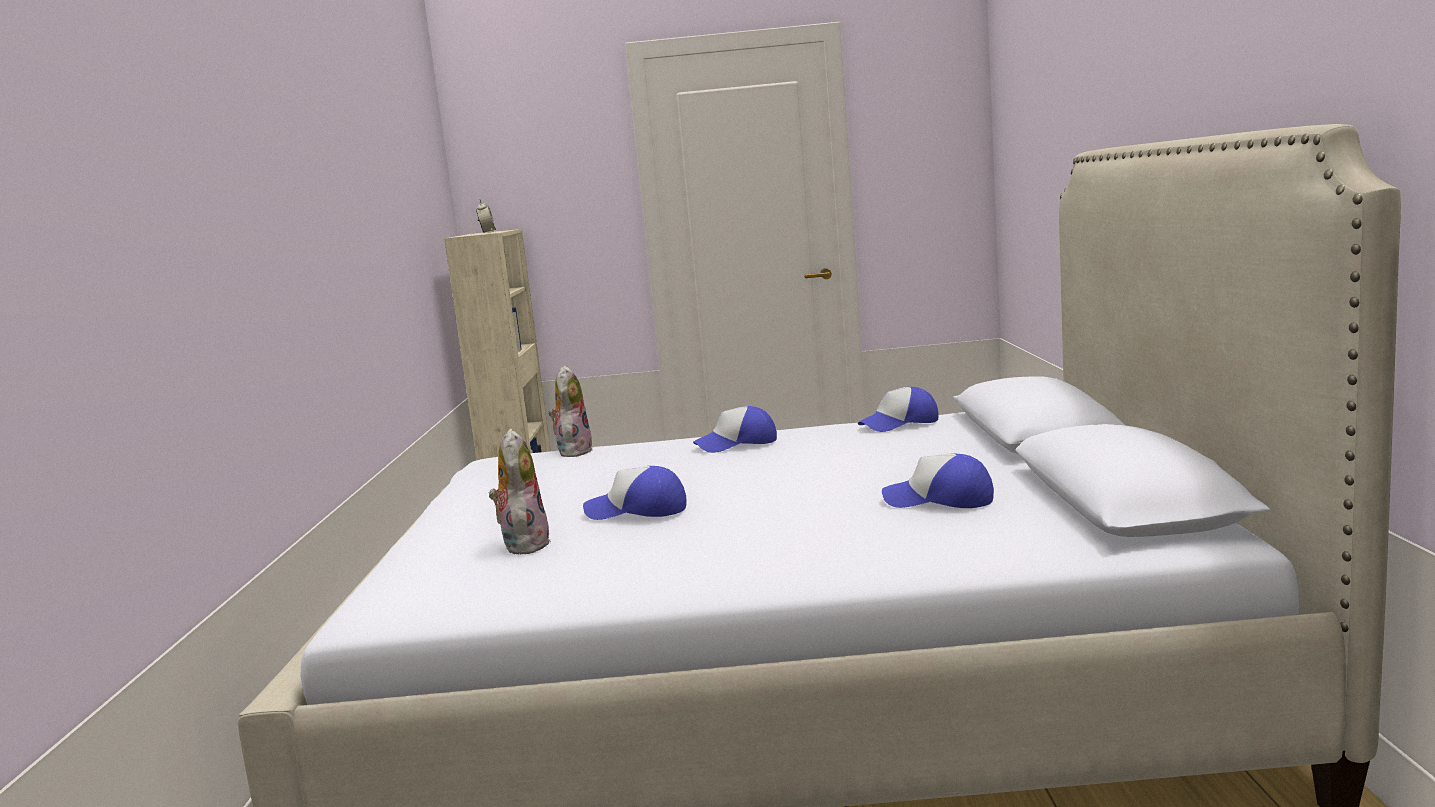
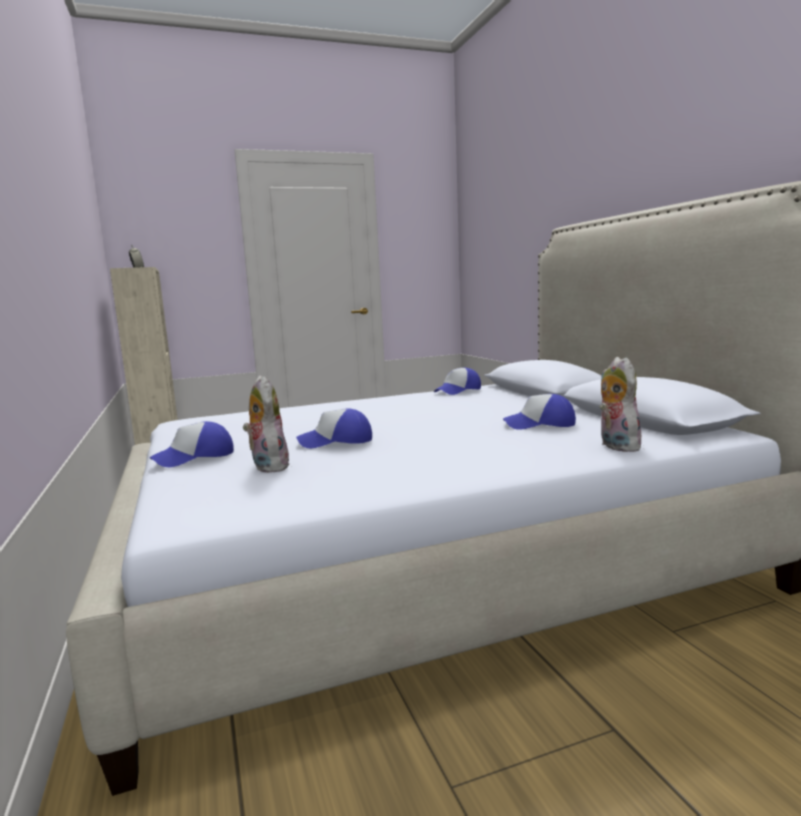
camera: 20 degrees left, 0 degrees up
plush toy [549,365,593,457] -> plush toy moved to [599,357,643,452]
cap [693,406,777,453] -> cap moved to [150,421,234,467]

